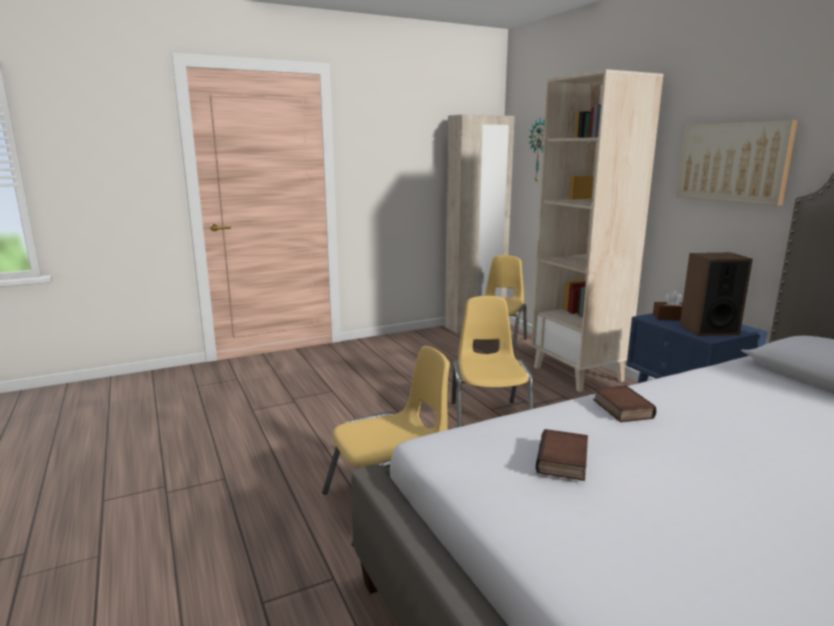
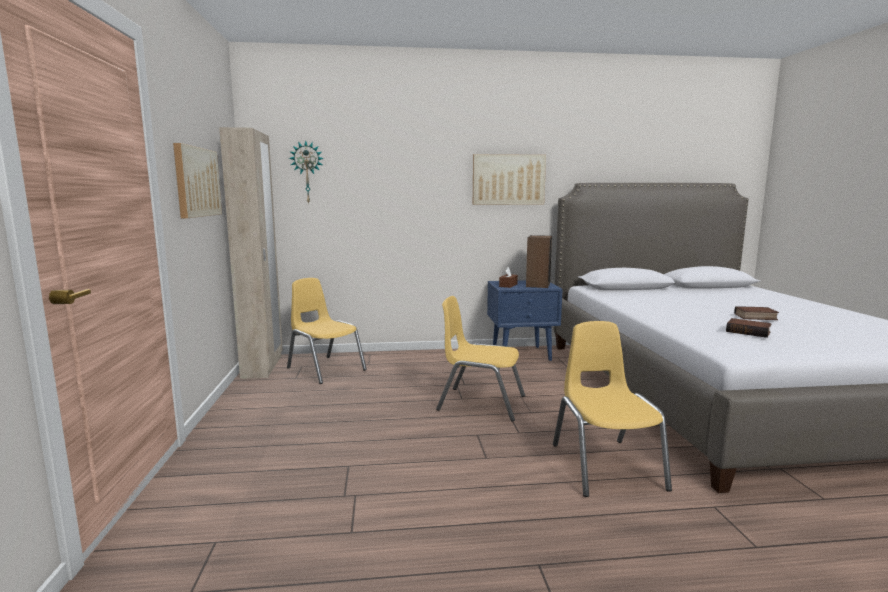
camera: 70 degrees left, 5 degrees down
beige bookcase [531,69,663,392] -> none
book [593,385,657,422] -> book moved to [734,306,779,320]
none -> picture [173,143,222,218]

